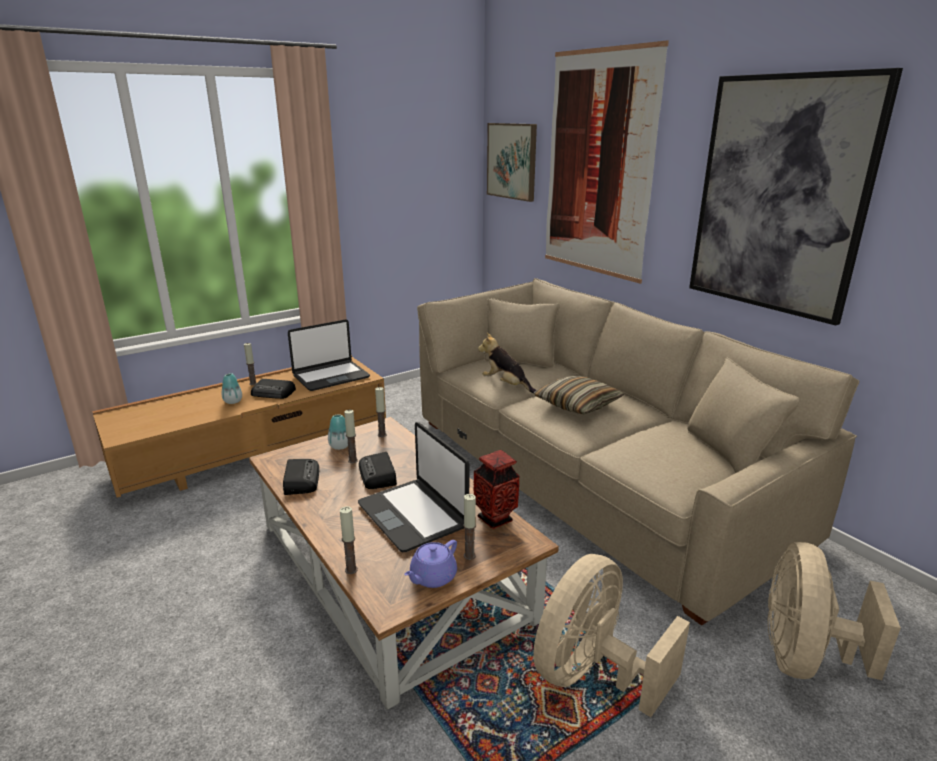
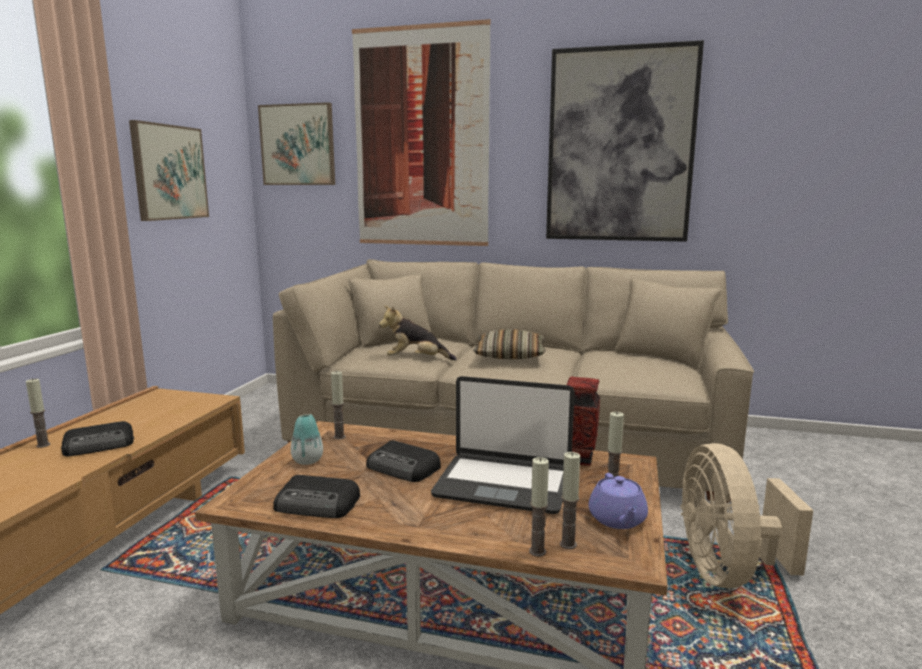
camera: 40 degrees left, 10 degrees down
vase [222,373,242,404] -> none
radio [283,459,319,495] -> radio turned 150 degrees clockwise [273,475,360,518]
laptop [288,319,370,391] -> none
candle [344,410,358,463] -> candle moved to [560,452,580,549]
beige fan [768,542,901,680] -> none
none -> picture [129,120,209,221]

